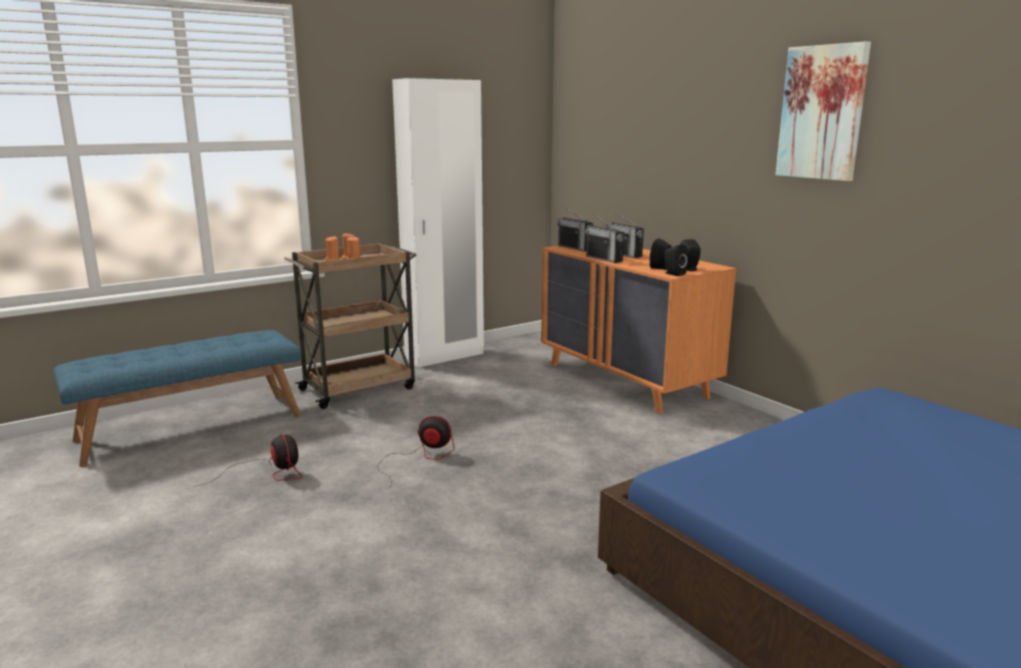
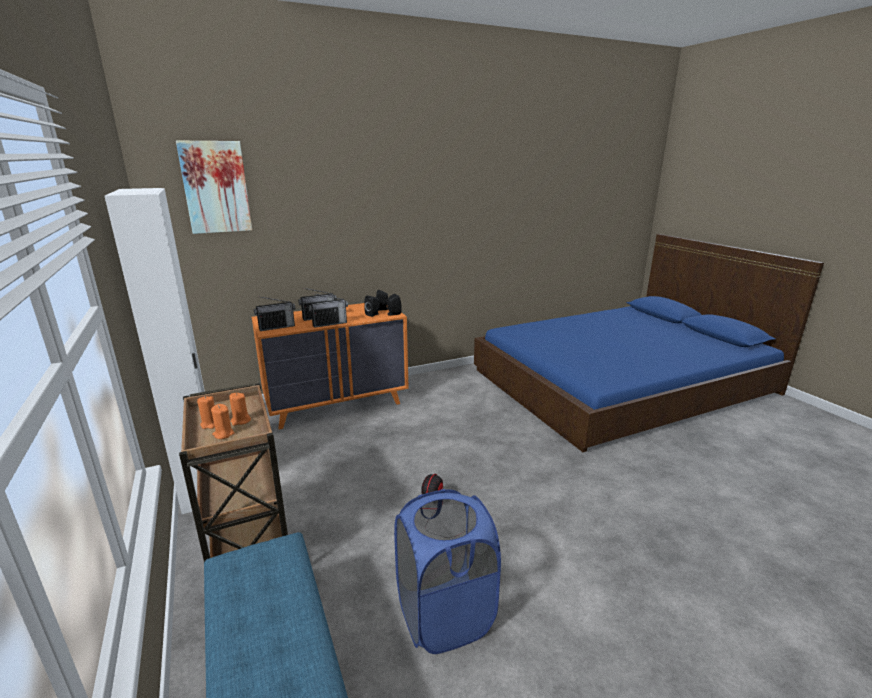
camera: 80 degrees left, 5 degrees up
fan [195,434,302,487] -> blue laundry basket [394,489,501,654]
picture [775,41,871,181] -> picture moved to [176,140,252,234]

